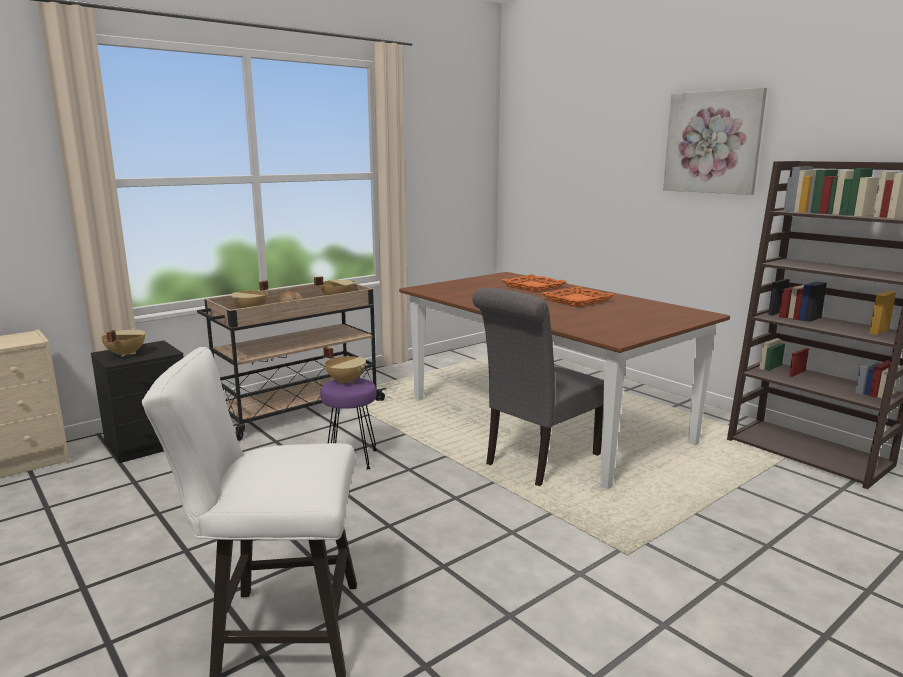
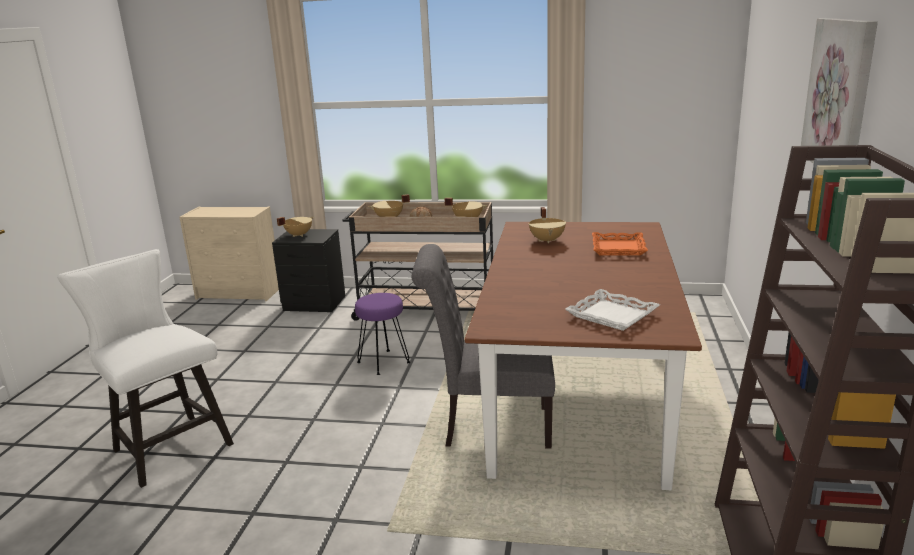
camera: 50 degrees right, 5 degrees up
beige cooking pot [323,347,366,384] -> beige cooking pot moved to [529,207,566,243]
orange tray [542,286,614,307] -> none
none -> white tray [565,289,660,331]

